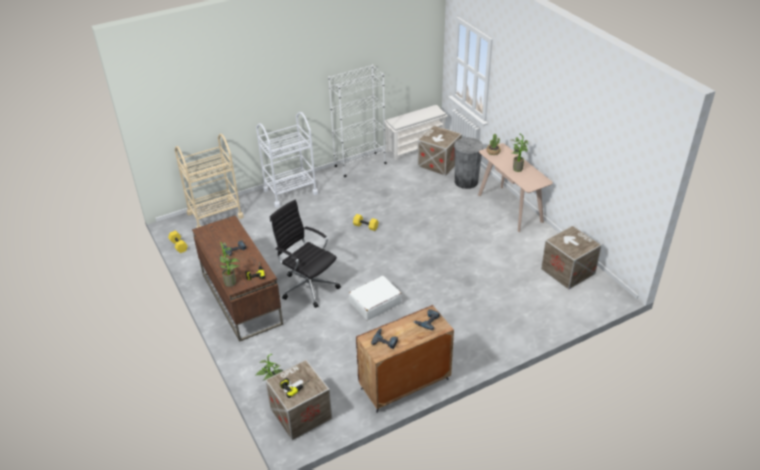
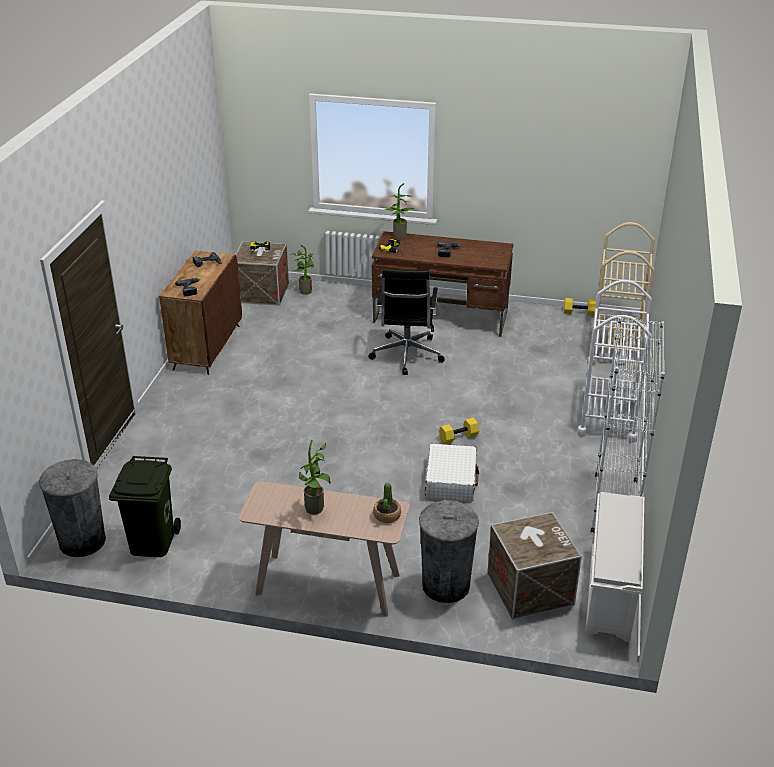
camera: 130 degrees right, 5 degrees down
black office chair [270,200,341,308] -> black office chair turned 105 degrees clockwise [368,268,445,375]
white suitcase [349,276,402,321] -> white suitcase moved to [425,444,479,502]
crate [541,225,602,290] -> green trash can [109,456,181,557]
none -> grey trash can [39,459,106,557]

